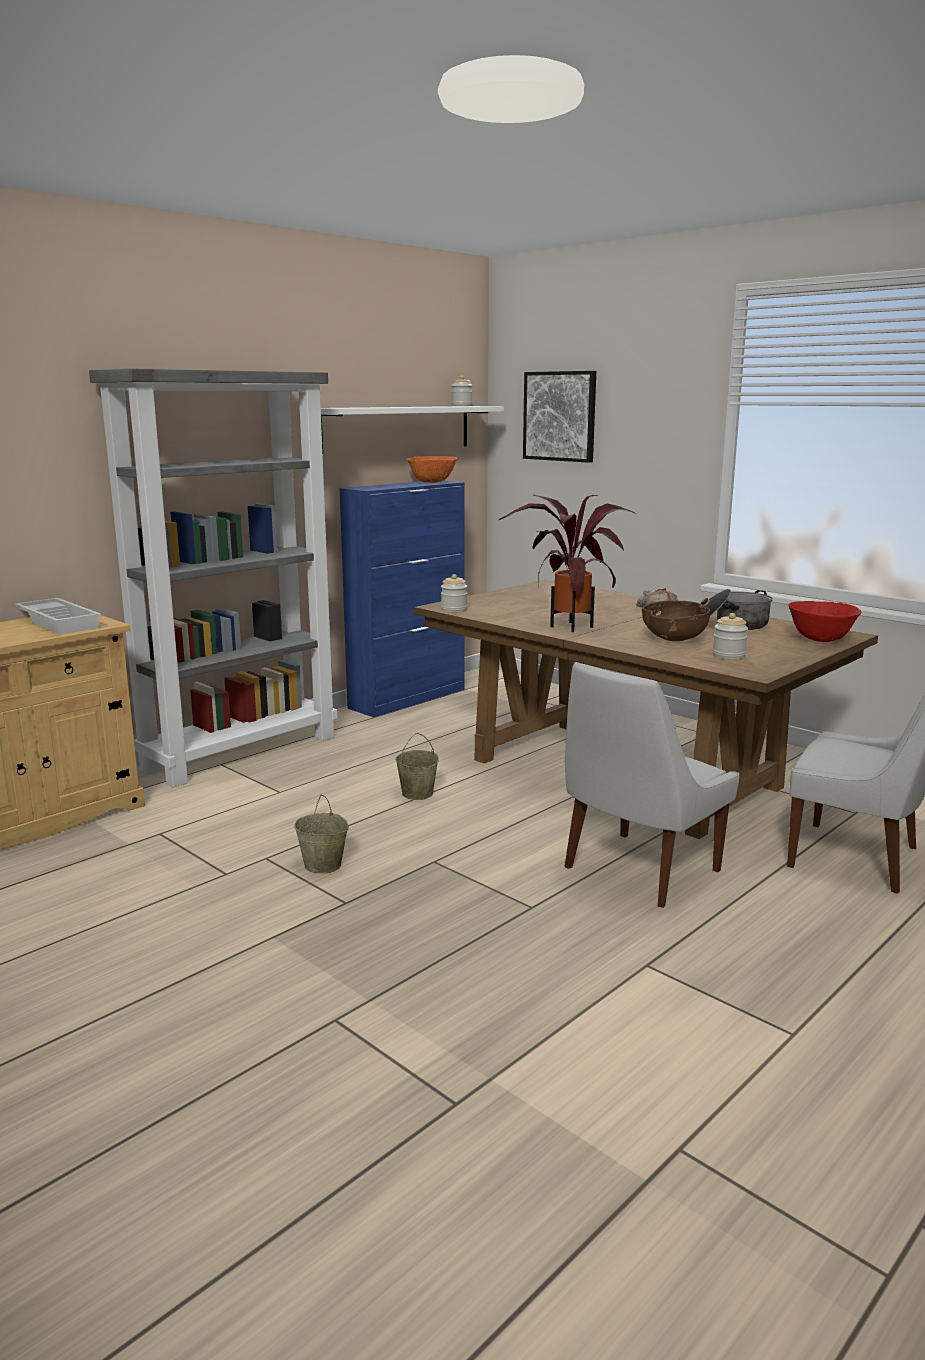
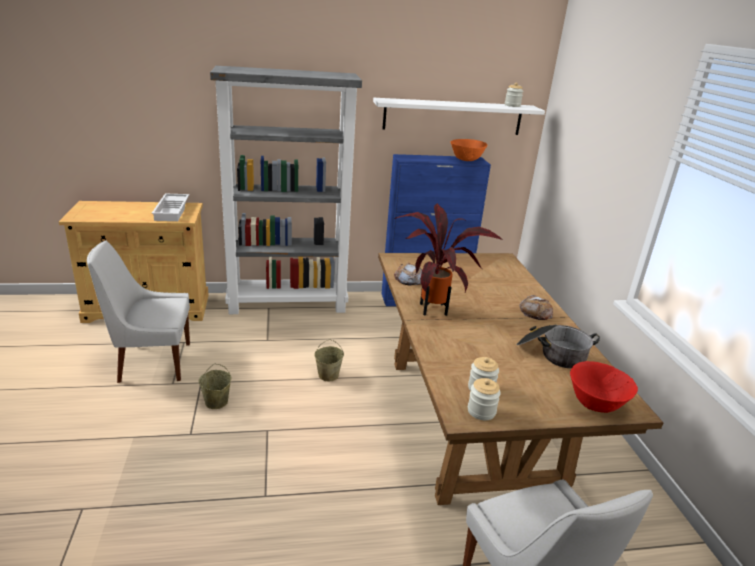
camera: 35 degrees right, 10 degrees up
jar [441,574,468,613] -> jar moved to [468,378,501,420]
picture [523,371,596,463] -> none
white chair [565,662,740,908] -> white chair moved to [87,241,190,383]
brown bowl [642,600,710,641] -> none
none -> bread [394,263,422,286]

